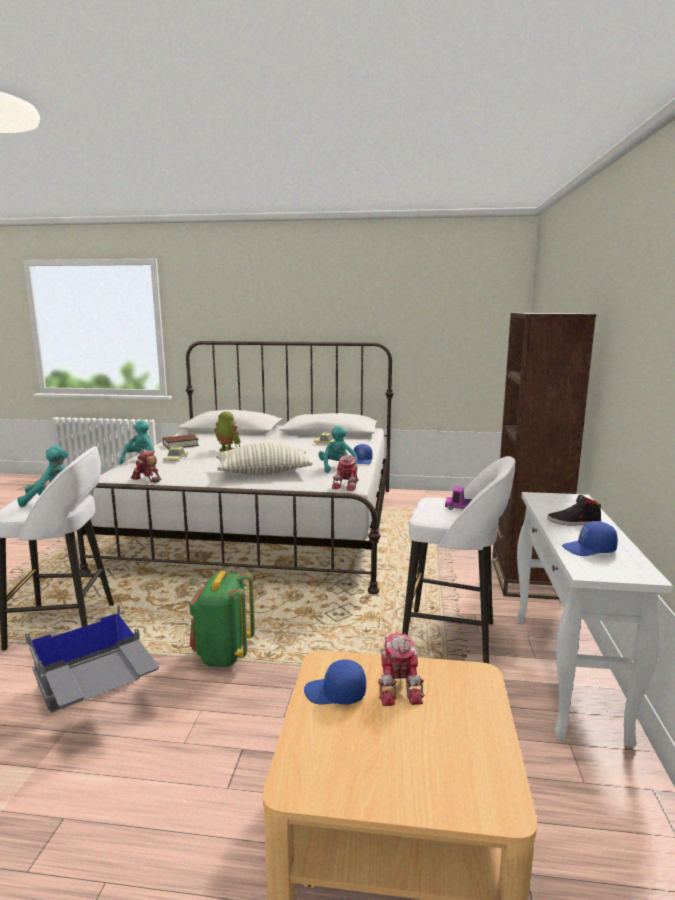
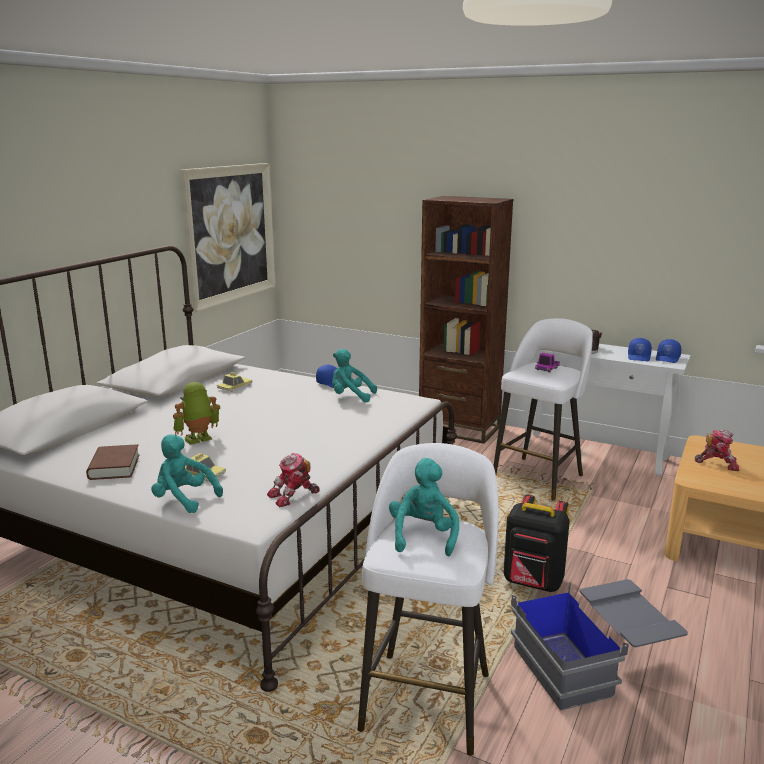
camera: 70 degrees left, 5 degrees up
green backpack [189,571,255,667] -> black backpack [504,494,570,592]
pillow [216,443,313,475] -> none
blue cap [304,659,366,704] -> blue cap moved to [656,339,681,363]
toy robot [332,455,359,491] -> none
none -> picture [179,163,276,312]

